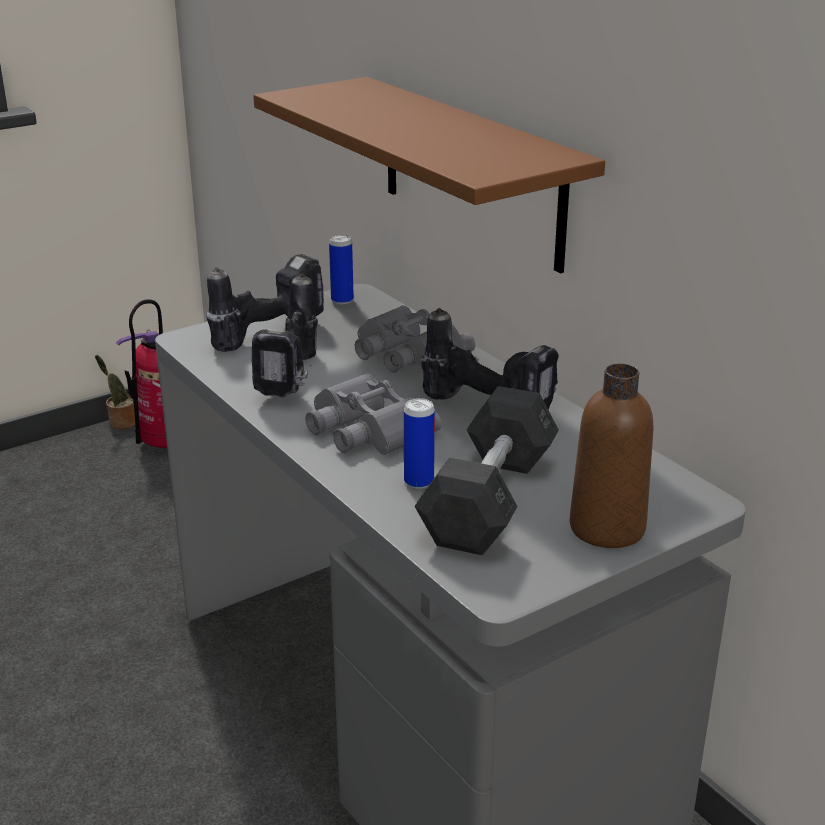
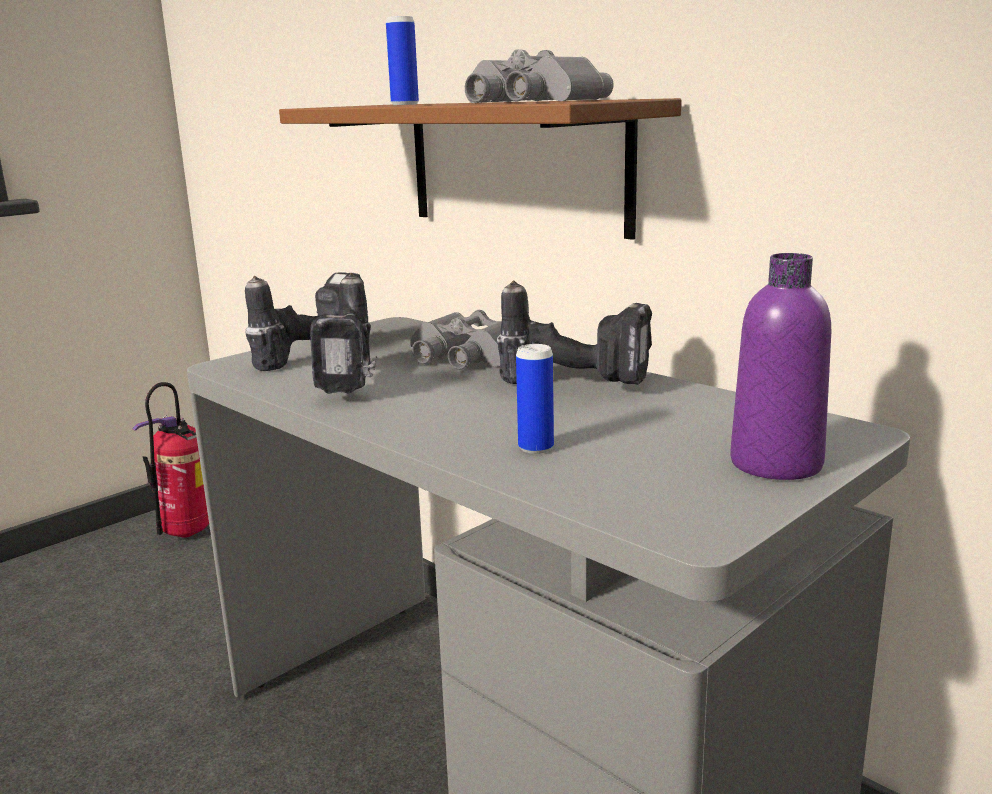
camera: 10 degrees left, 10 degrees down
potted plant [95,355,135,429] -> none
grey binoculars [305,373,442,455] -> grey binoculars moved to [465,49,614,103]
can [329,235,354,304] -> can moved to [386,16,419,105]
grey dumbbell [414,386,559,555] -> none
brown bottle [570,364,653,548] -> purple bottle [730,253,831,480]

